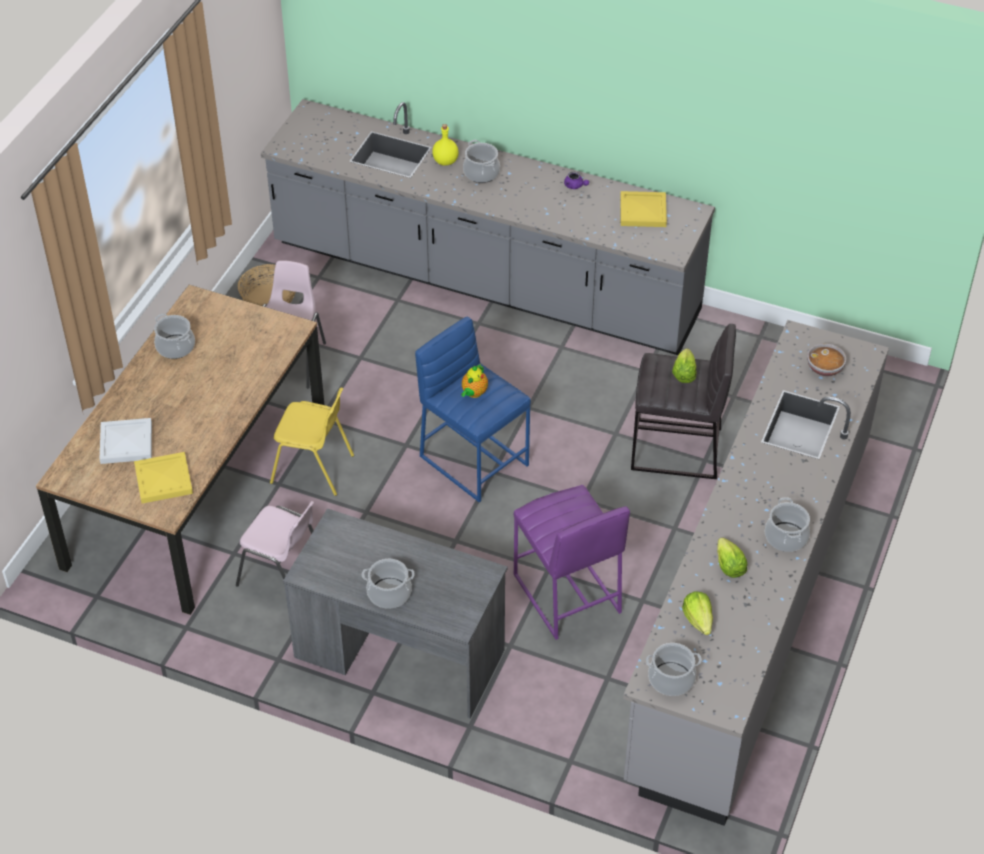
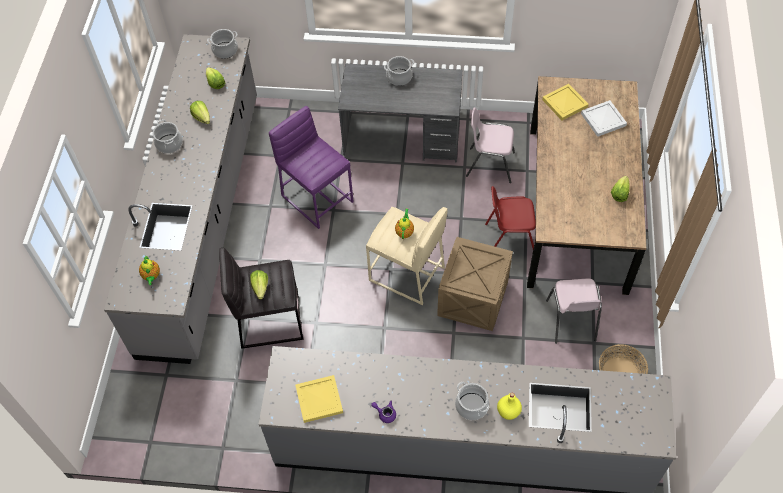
camera: 165 degrees right, 10 degrees up
cooking pot [154,313,195,359] -> lettuce [611,176,630,202]
yellow chair [270,387,354,496] -> red chair [485,186,536,249]
blue stool [415,316,531,502] -> beige stool [366,207,448,305]
bowl [807,344,847,377] -> teapot [139,255,160,285]
none -> crate [437,237,513,331]

